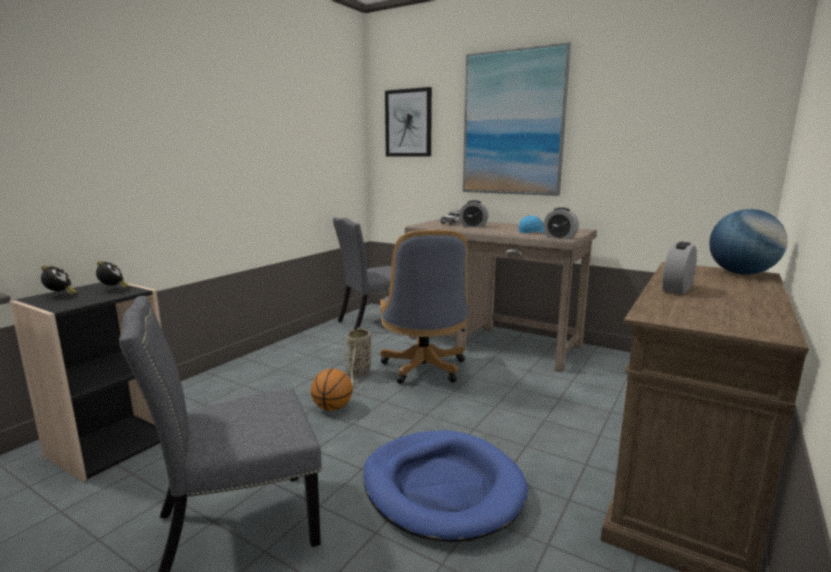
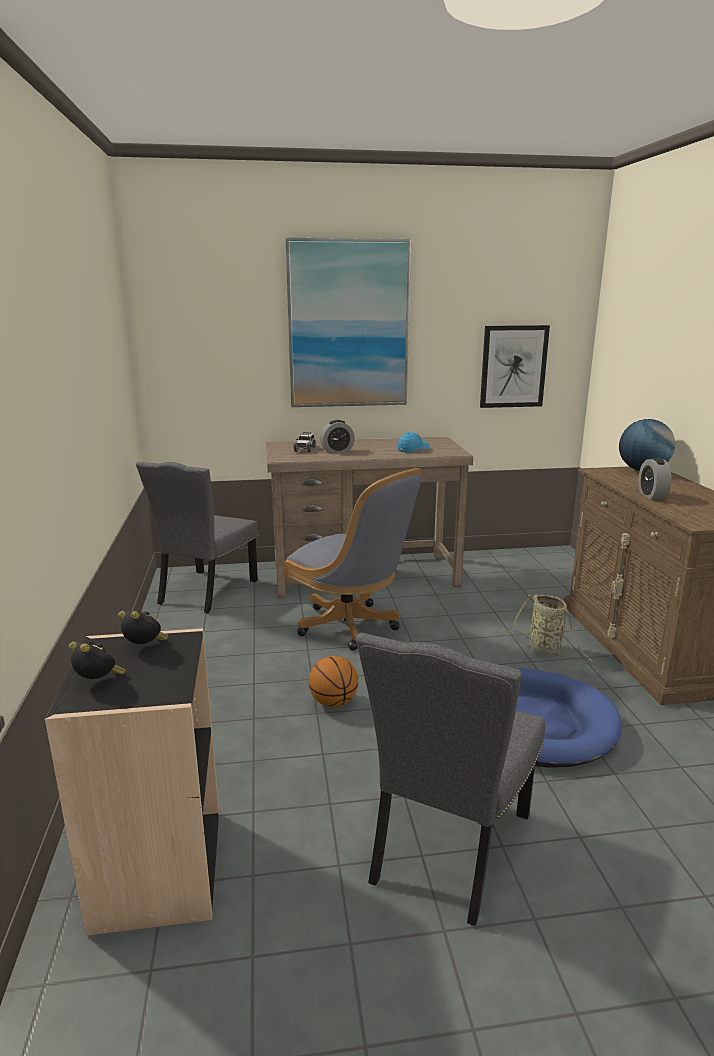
camera: 40 degrees left, 5 degrees up
basket [344,327,371,388] -> basket moved to [507,594,594,663]
picture [385,87,432,157] -> picture moved to [480,325,550,408]
alarm clock [543,207,579,240] -> none

